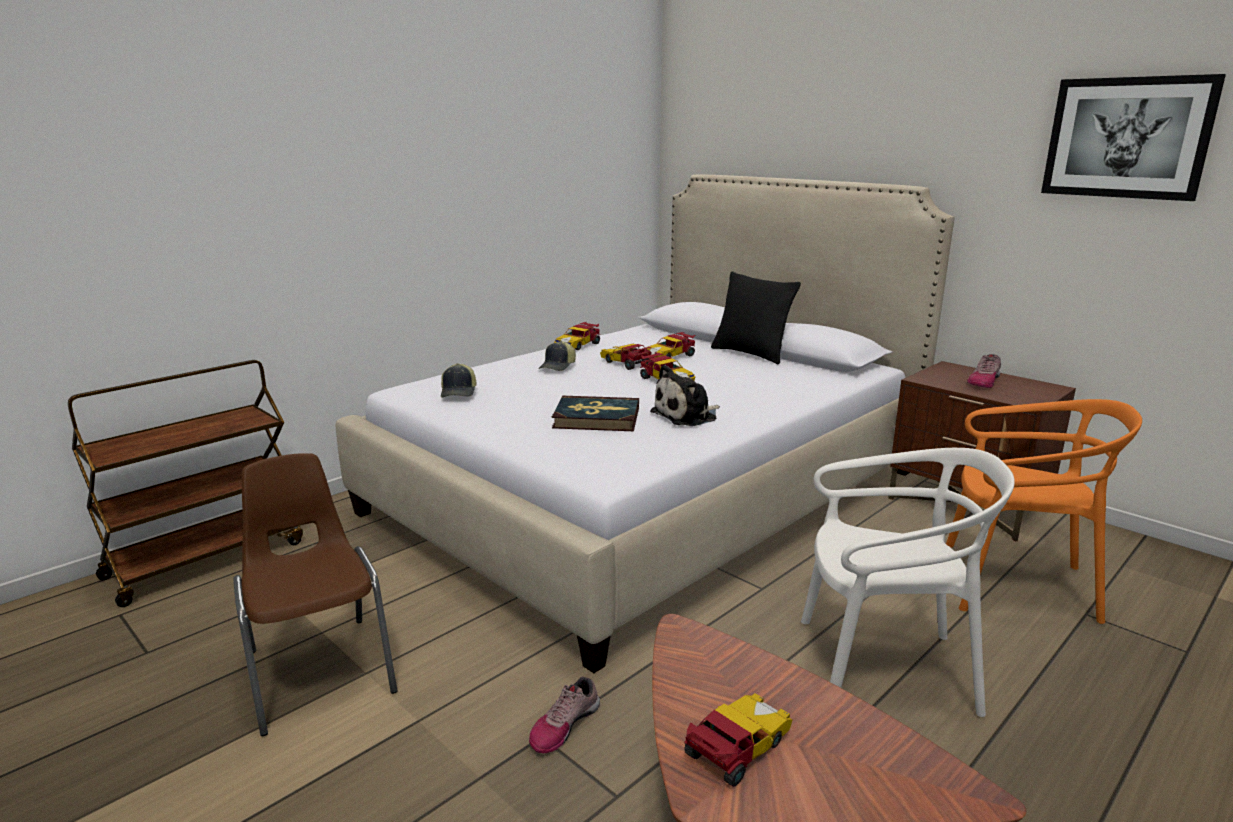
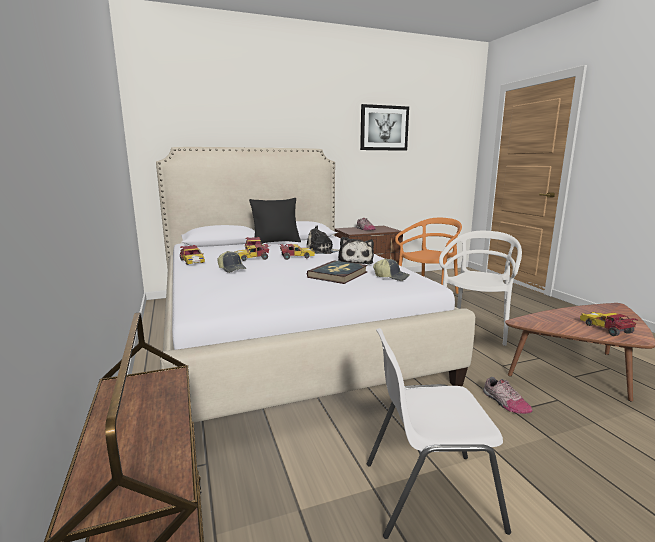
camera: 65 degrees left, 5 degrees down
brown chair [233,453,397,736] -> white chair [367,328,511,539]
cap [441,363,476,398] -> cap moved to [373,258,410,281]
none -> plush toy [307,225,340,254]

